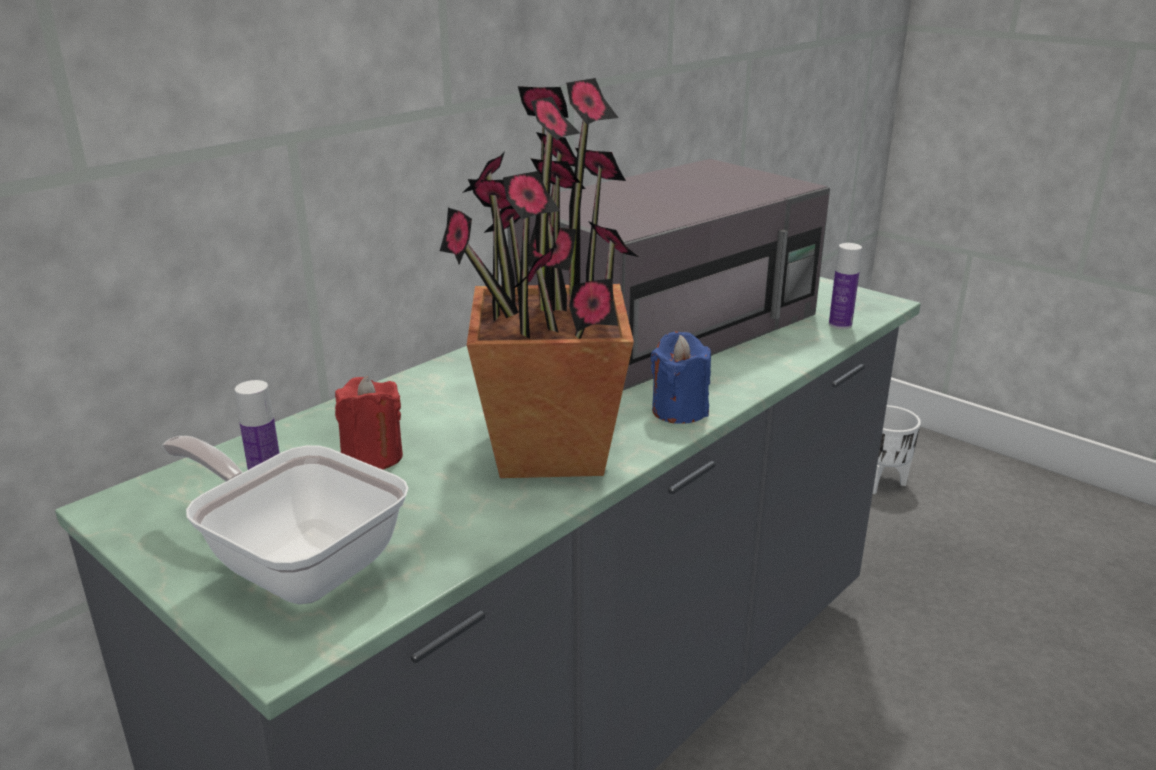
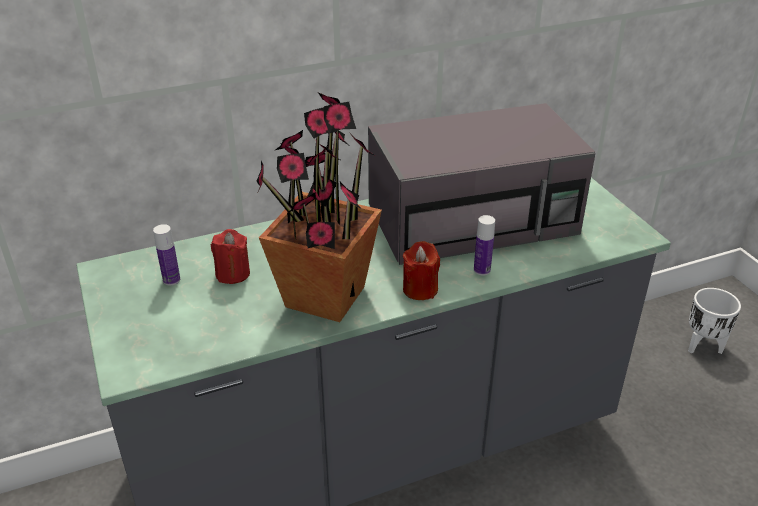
camera: 25 degrees right, 10 degrees up
frying pan [162,436,409,604] -> none
blue candle [651,331,711,424] -> red candle [403,241,440,300]
bottle [829,243,862,329] -> bottle moved to [474,215,495,276]

